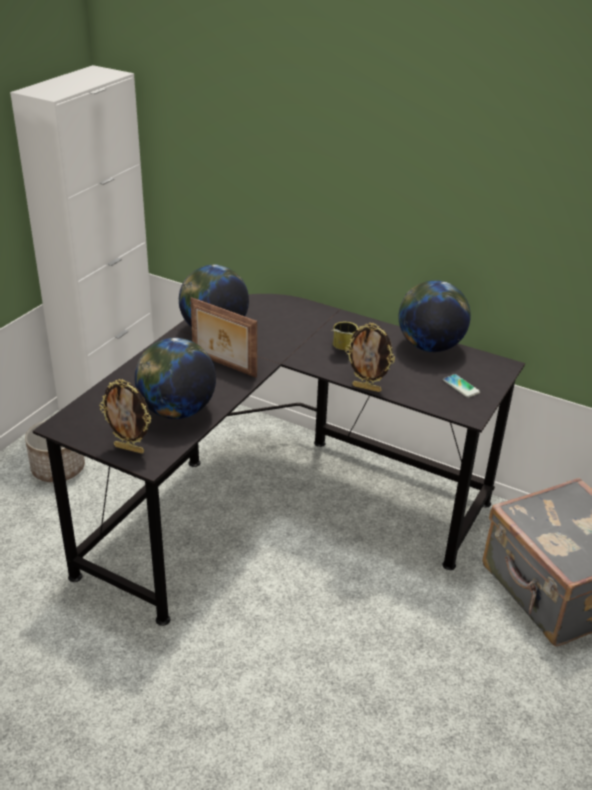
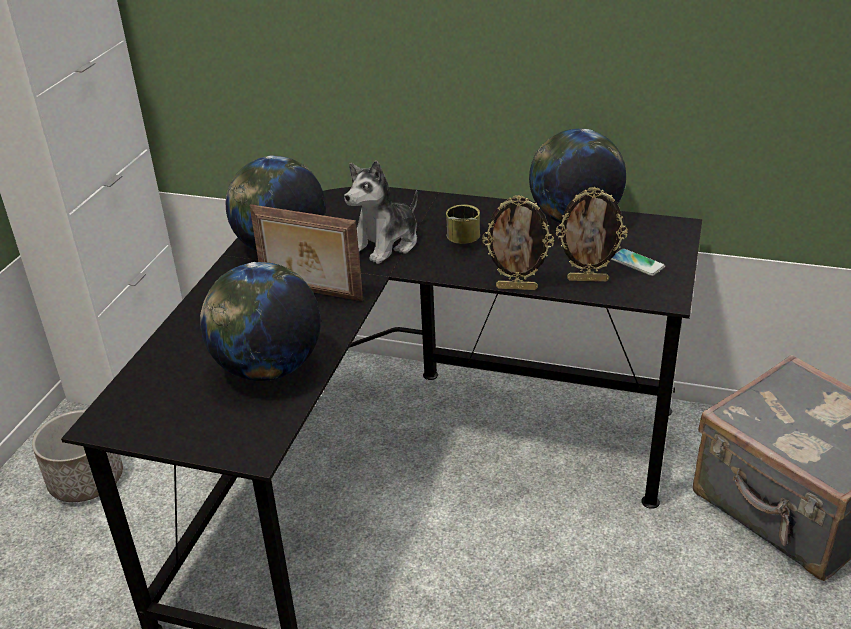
camera: 10 degrees left, 0 degrees up
picture frame [99,379,152,454] -> picture frame moved to [556,187,628,282]
none -> plush toy [344,160,417,264]

